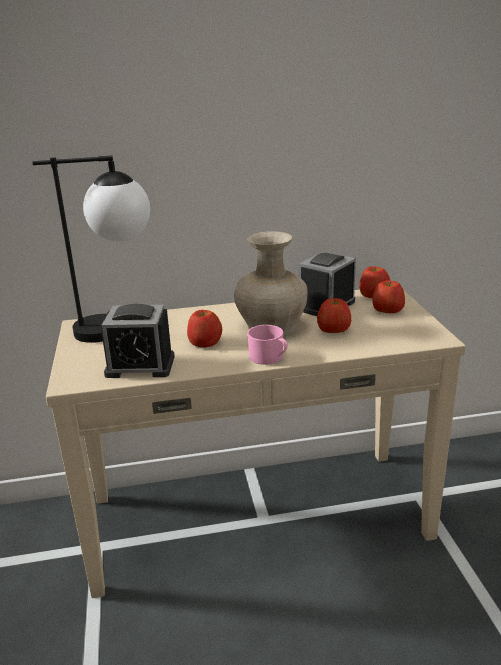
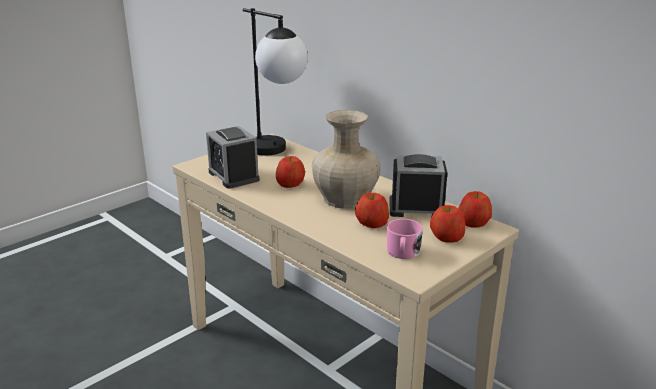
camera: 55 degrees right, 0 degrees up
pink mug [247,325,288,365] -> pink mug moved to [387,219,423,259]

